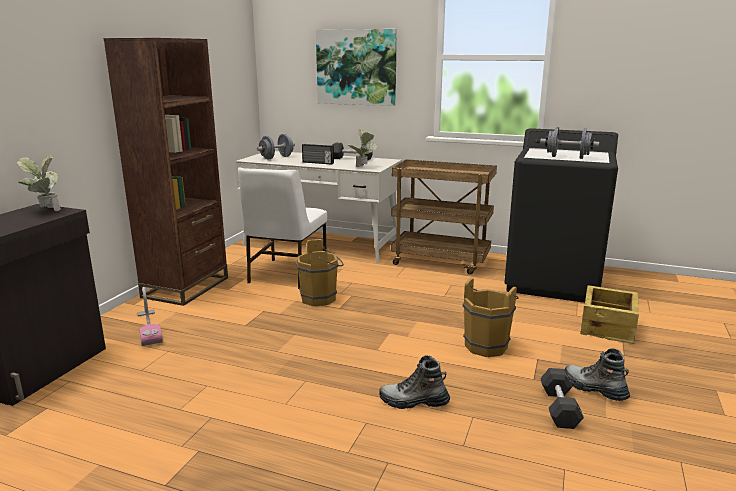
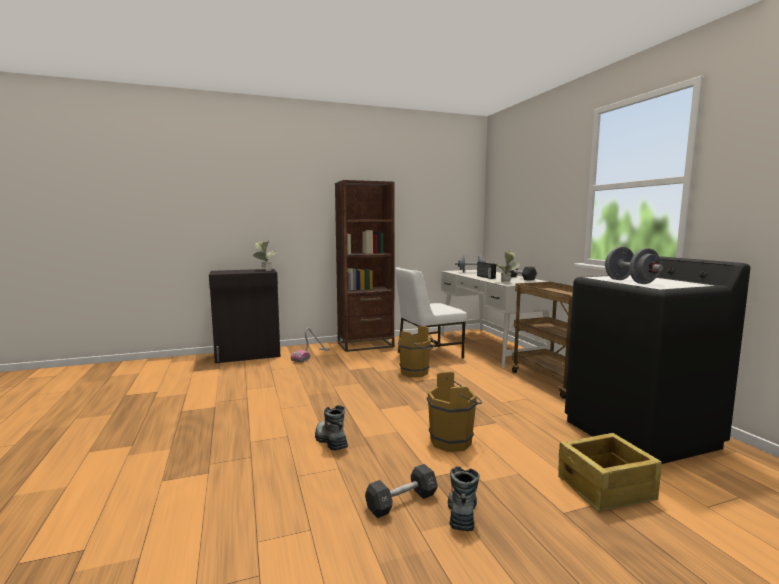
camera: 50 degrees right, 10 degrees down
picture [316,29,397,106] -> none

